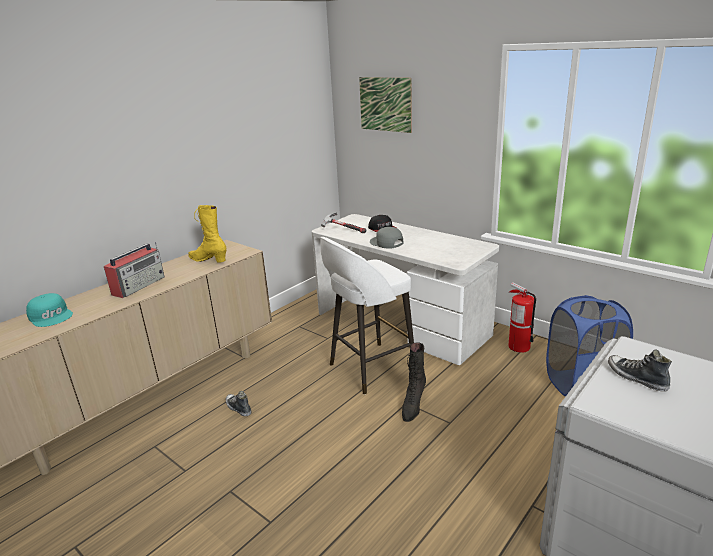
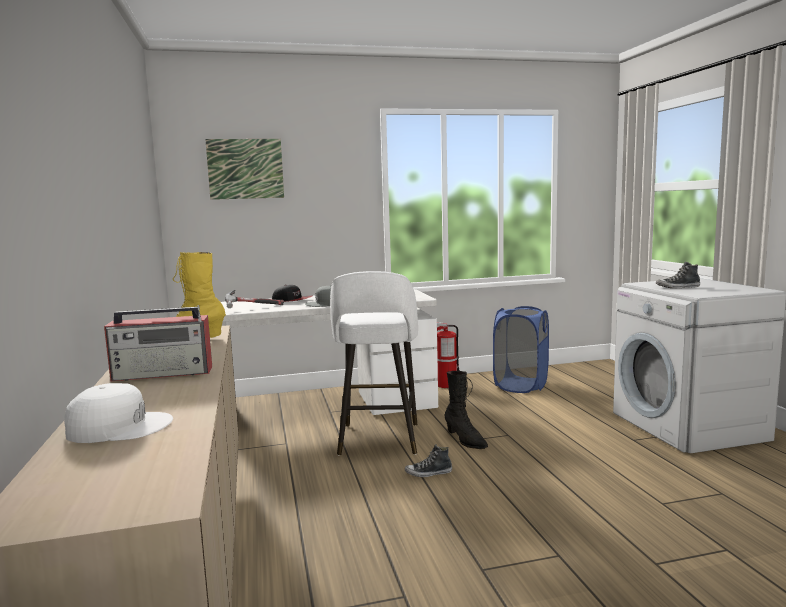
camera: 55 degrees left, 15 degrees down
turquoise cap [26,293,73,327] -> white cap [64,383,173,443]
radio [104,242,164,298] -> radio turned 105 degrees clockwise [104,305,212,382]
shoe [226,391,251,416] -> shoe moved to [405,444,452,477]

